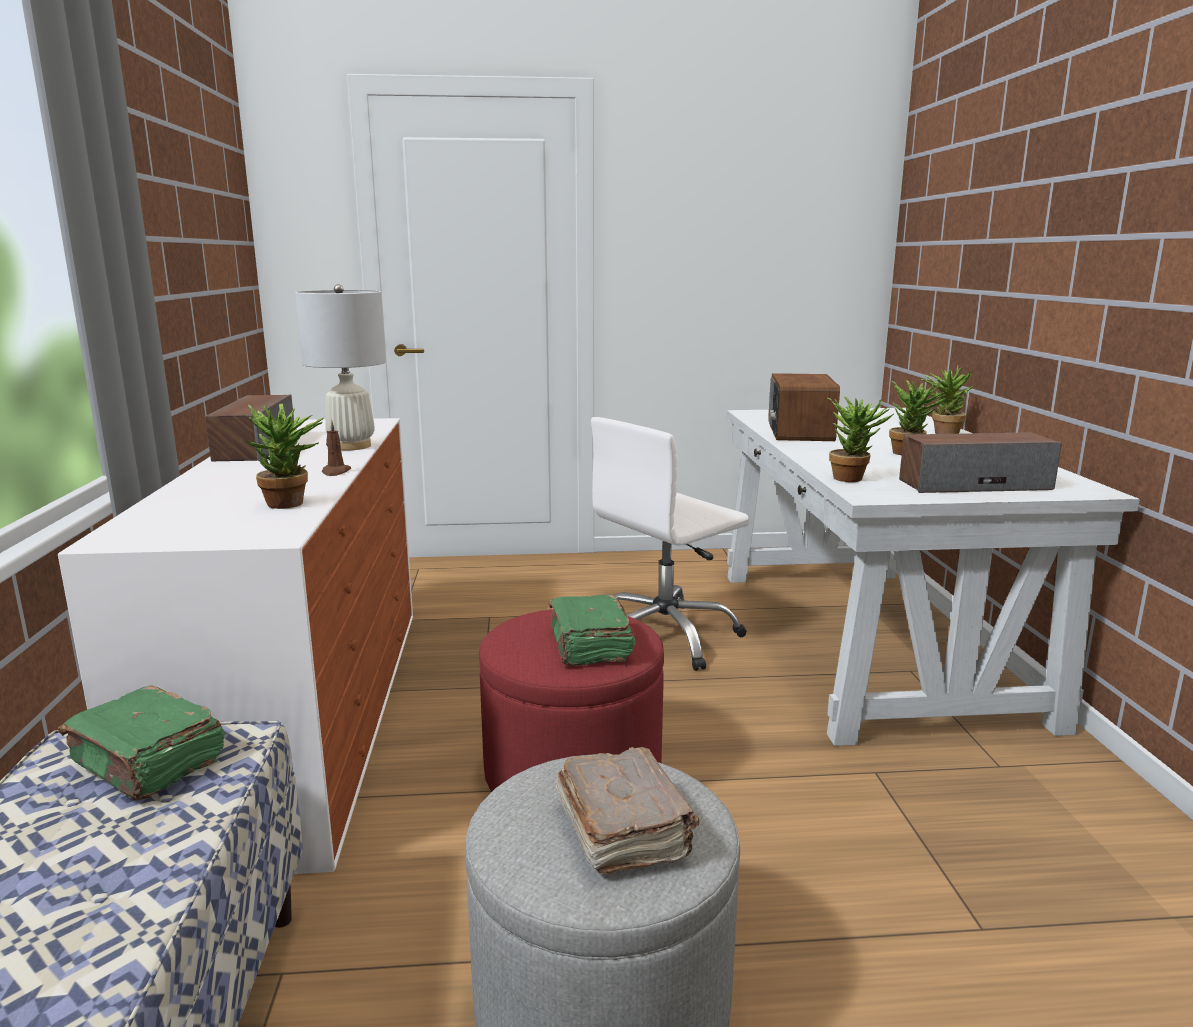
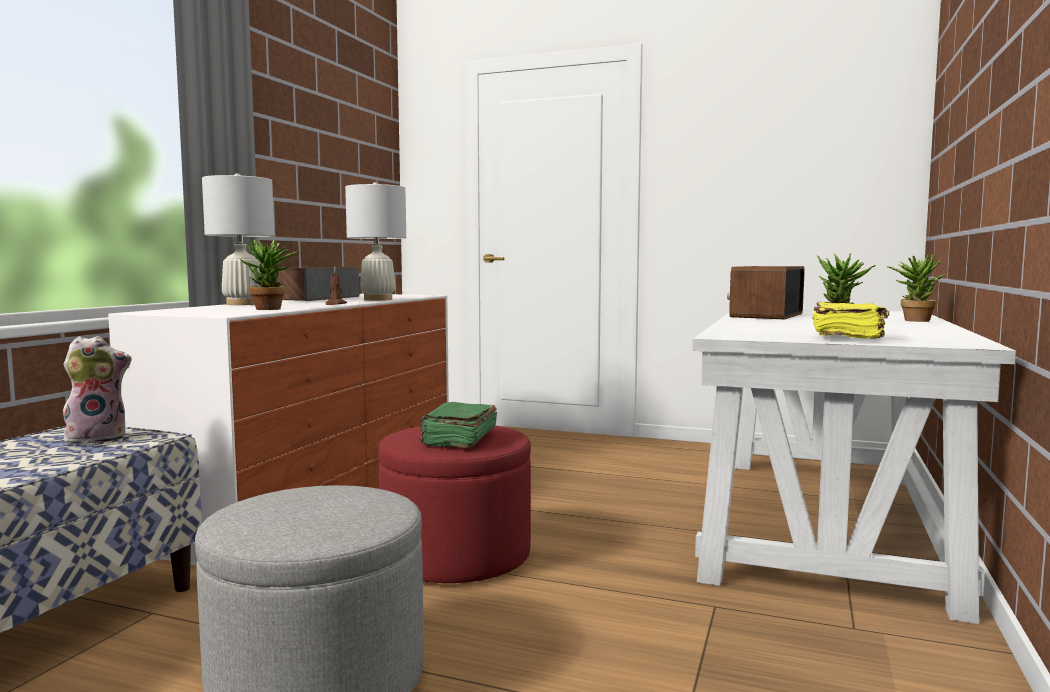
camera: 25 degrees right, 10 degrees down
green book [58,685,225,800] -> plush toy [62,336,132,444]
brown book [556,747,699,874] -> none
white office chair [591,417,749,671] -> none
potted plant [828,397,894,482] -> none
speaker [899,432,1062,493] -> yellow book [812,302,889,339]
none -> white table lamp [202,173,274,305]

